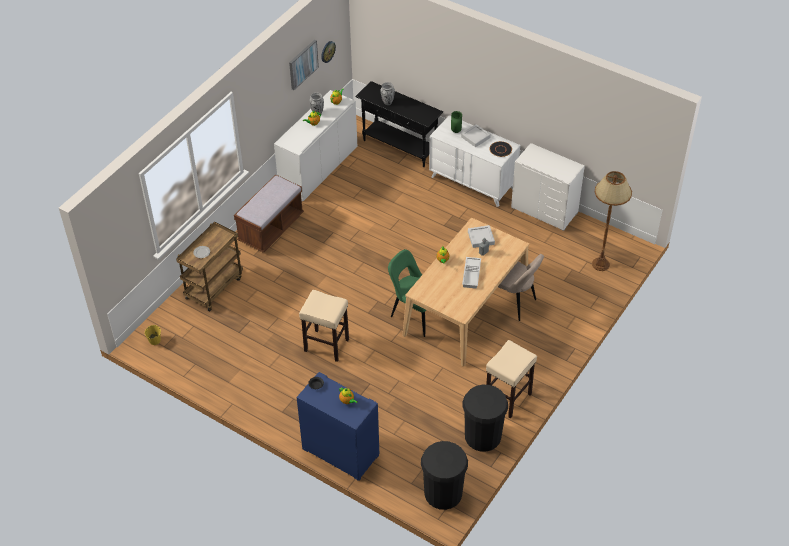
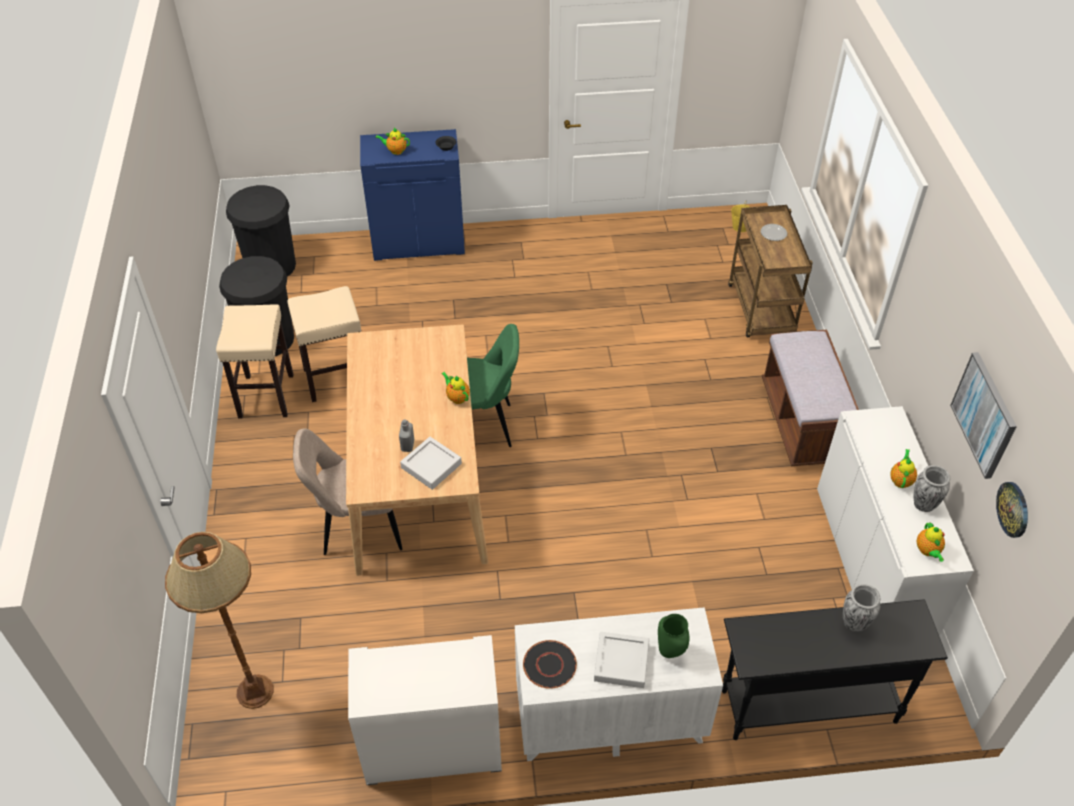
camera: 140 degrees right, 0 degrees up
beige stool [299,290,349,362] -> beige stool moved to [287,286,361,402]
white tray [462,257,481,289] -> none

